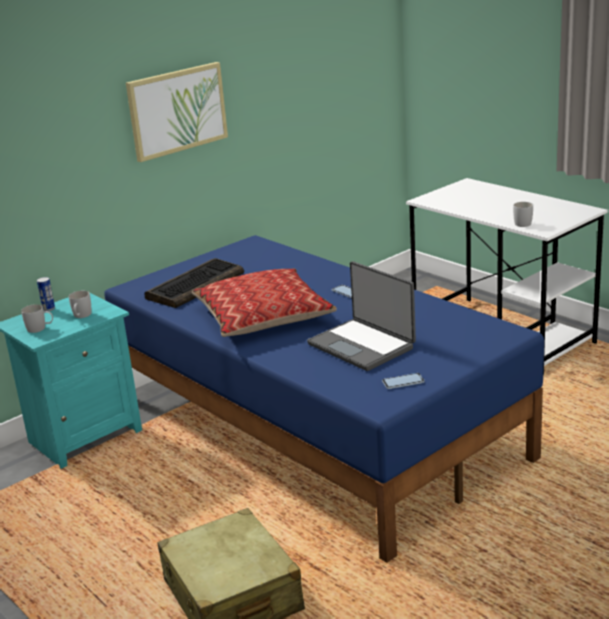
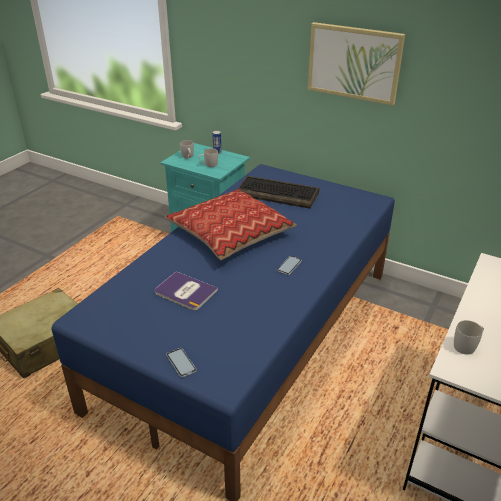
camera: 70 degrees right, 10 degrees up
laptop [307,261,416,371] -> book [155,272,218,310]
phone [382,373,424,389] -> phone moved to [166,348,197,377]

